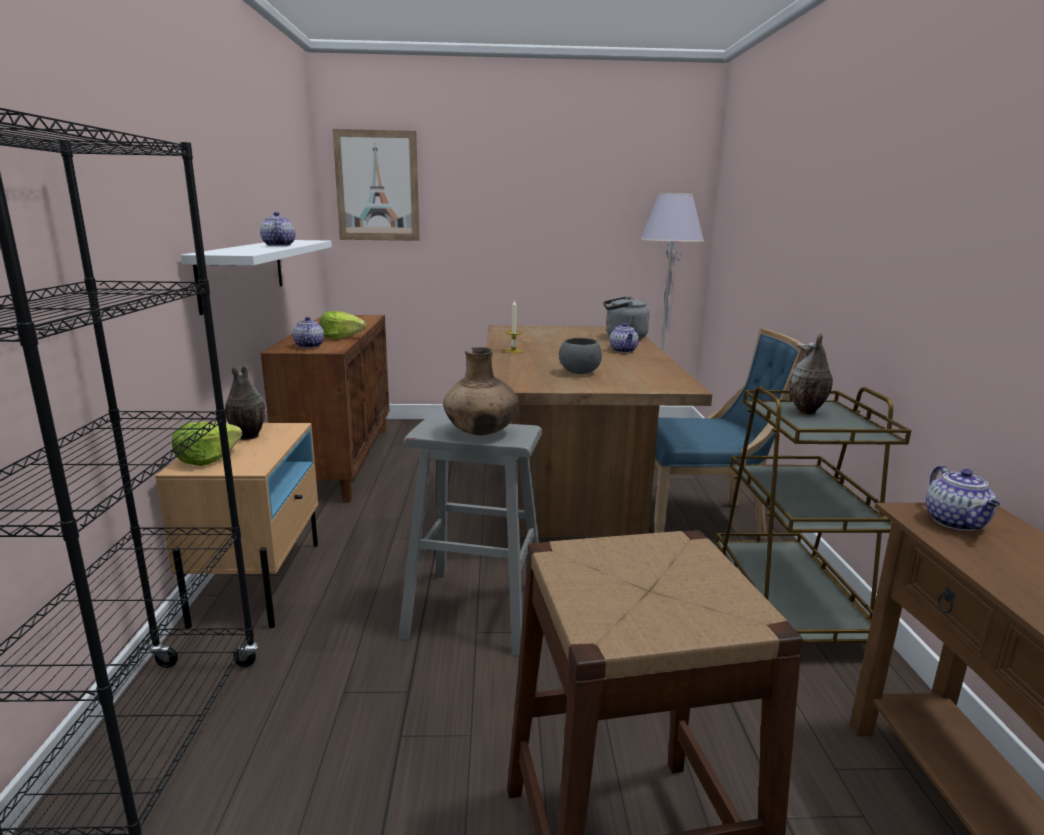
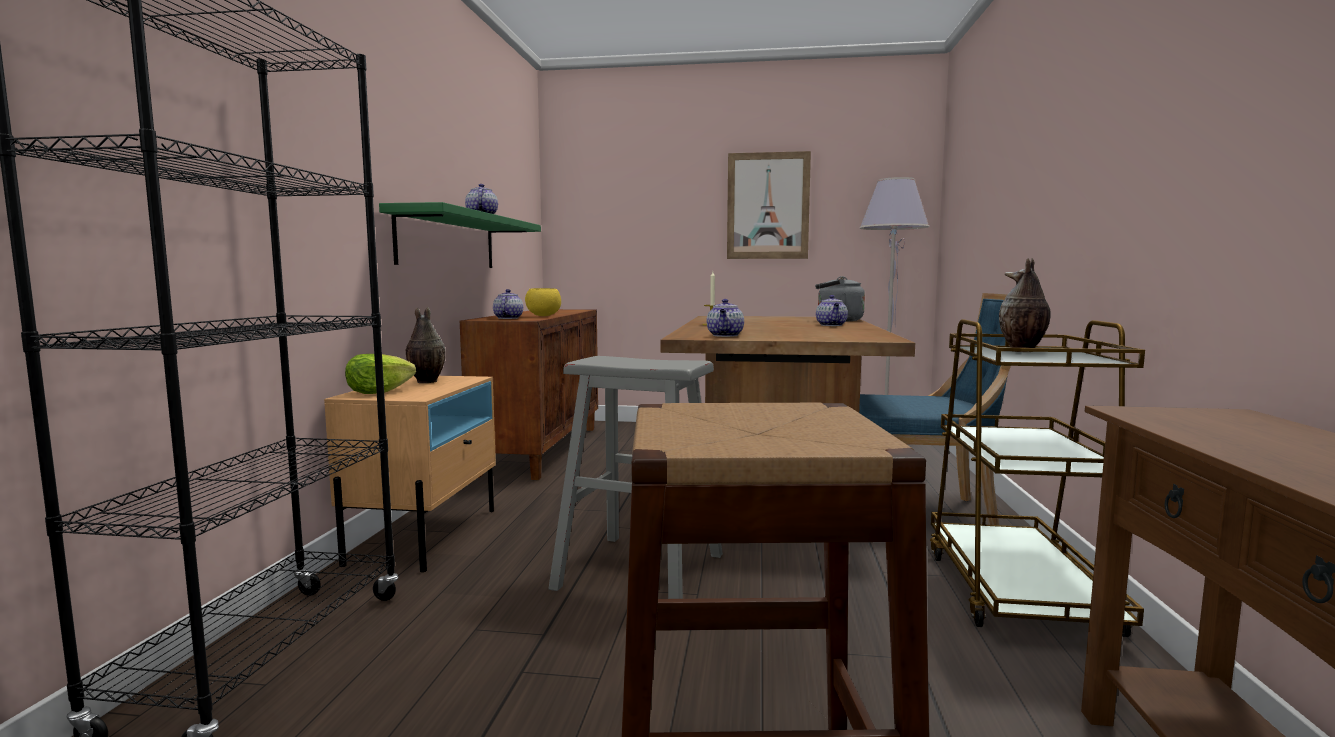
camera: 10 degrees right, 10 degrees down
white shelf [181,240,332,315] -> green shelf [379,202,541,268]
lettuce [320,311,366,339] -> yellow bowl [525,288,561,316]
picture [332,129,420,241] -> picture moved to [727,151,811,259]
brown vase [443,347,519,436] -> none
grey bowl [559,338,602,374] -> none
teapot [926,465,1000,531] -> teapot moved to [707,299,744,337]

